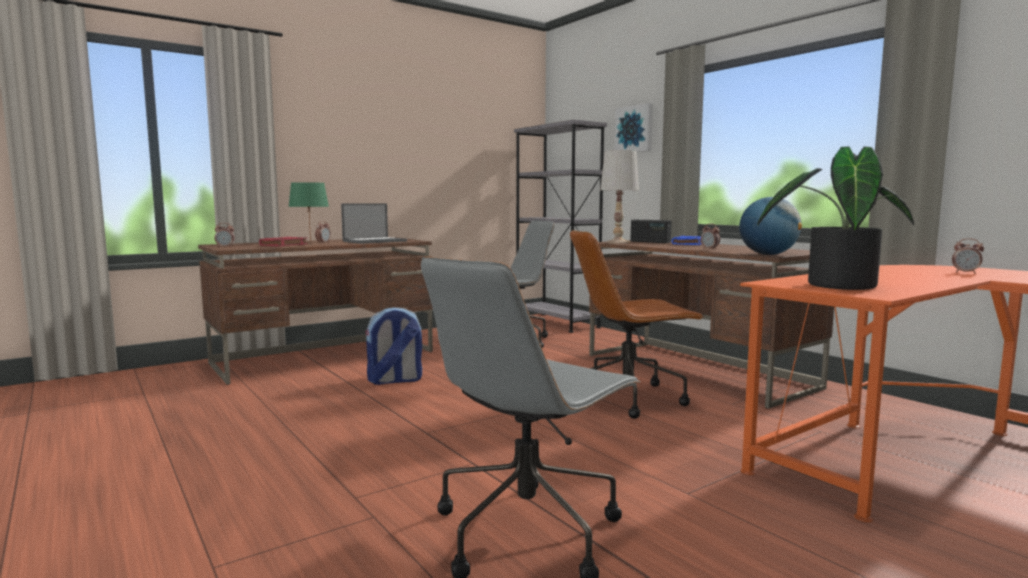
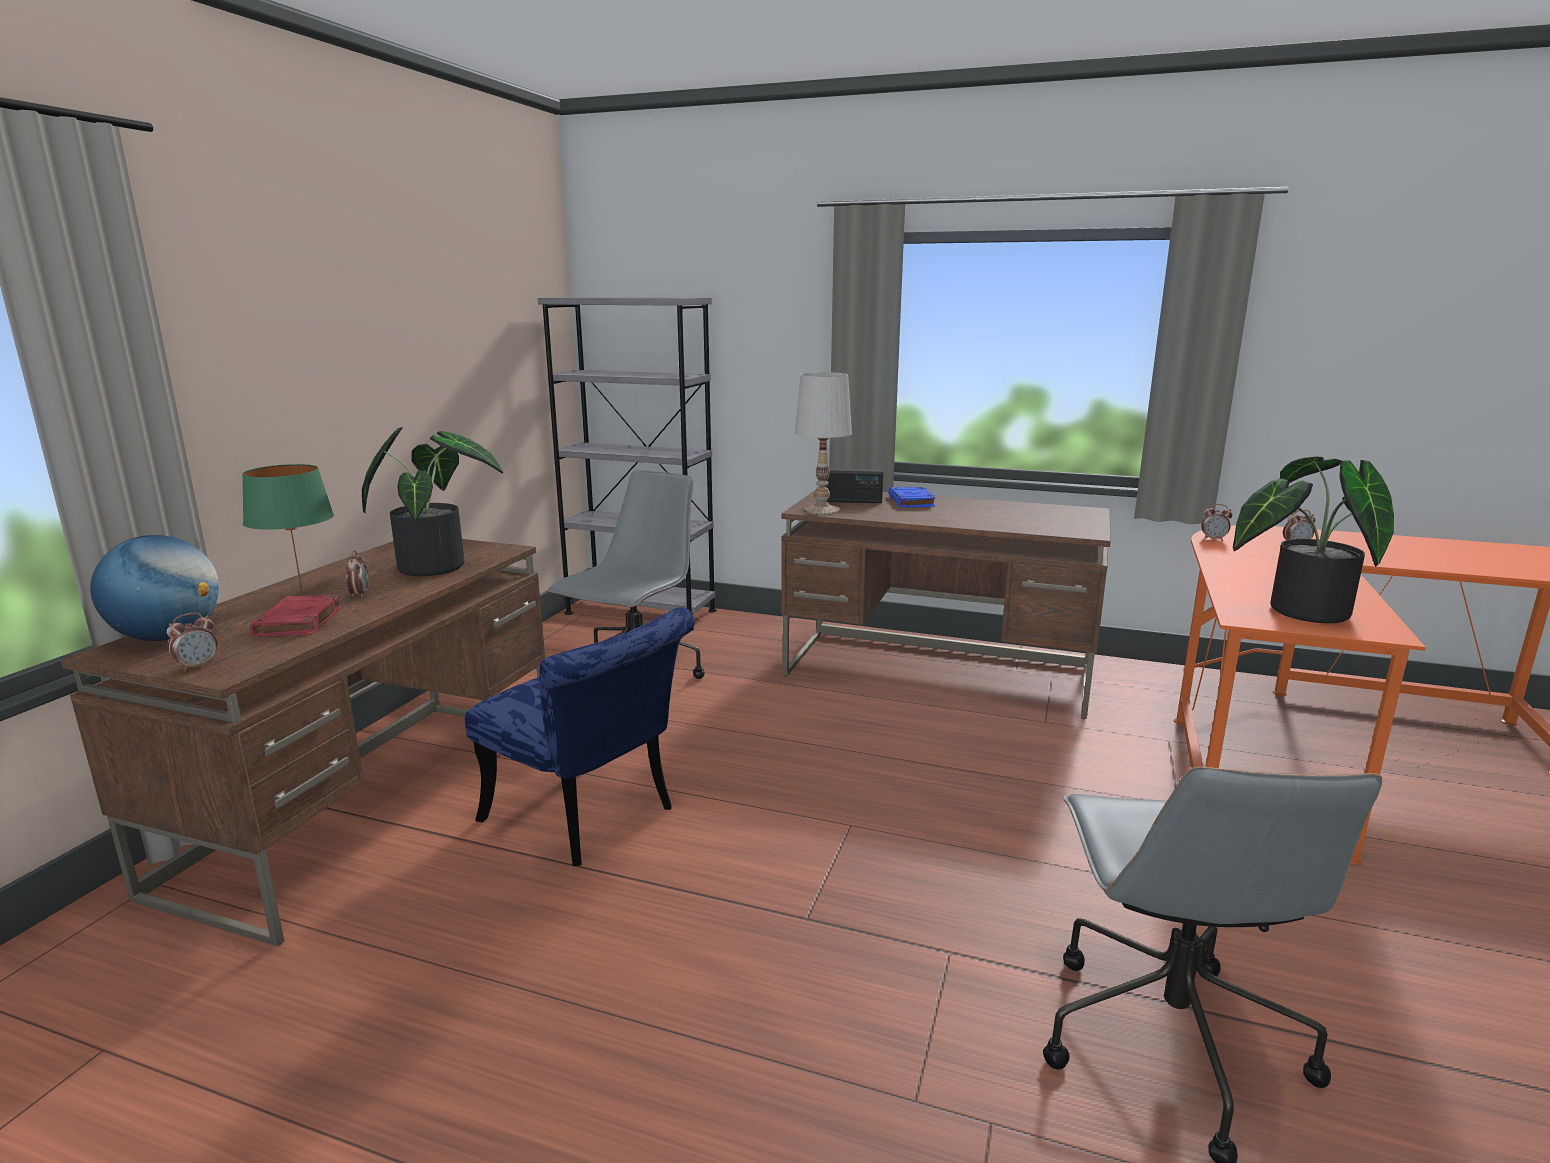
camera: 35 degrees left, 10 degrees up
laptop [341,203,407,244] -> potted plant [362,427,503,576]
backpack [365,307,422,385] -> blue chair [465,607,695,866]
brown office chair [570,230,704,419] -> none
picture [615,103,653,152] -> none
alarm clock [701,224,720,250] -> alarm clock moved to [1201,504,1233,541]
globe [739,197,802,255] -> globe moved to [90,535,219,641]

